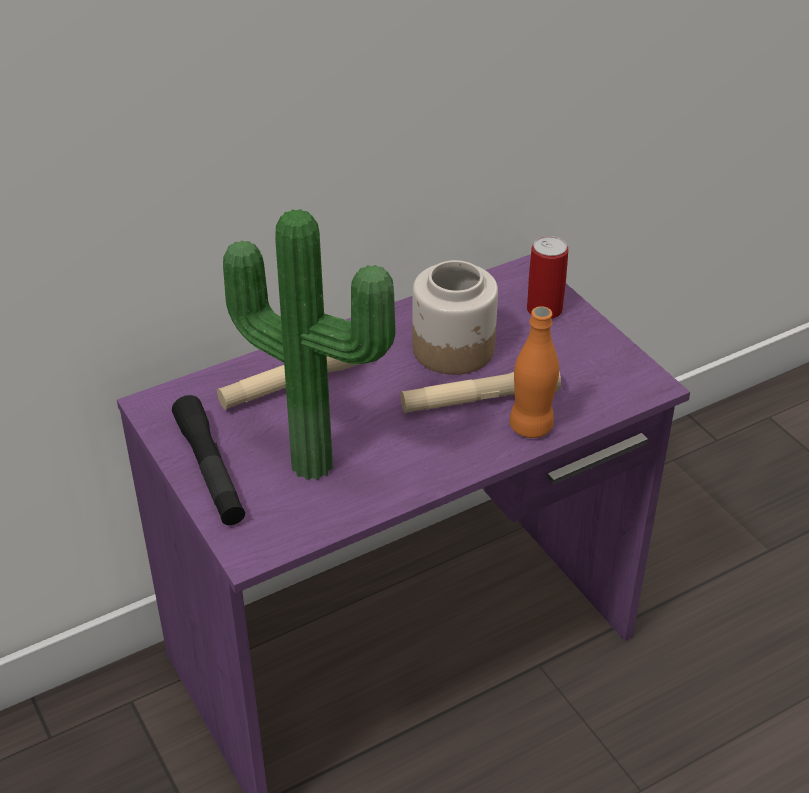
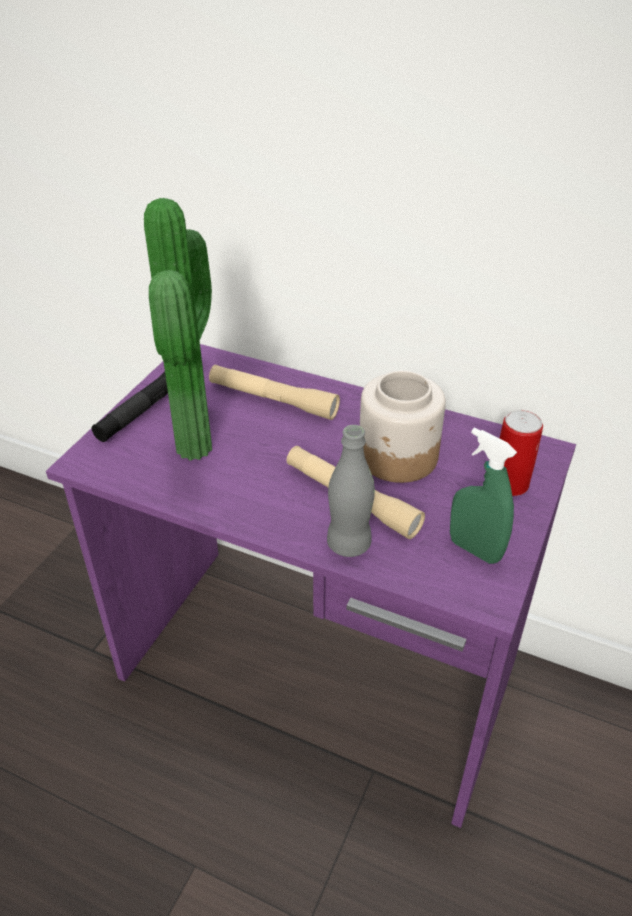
camera: 55 degrees right, 0 degrees up
orange bottle [510,306,559,438] -> grey bottle [327,425,375,557]
none -> green spray bottle [450,428,517,564]

